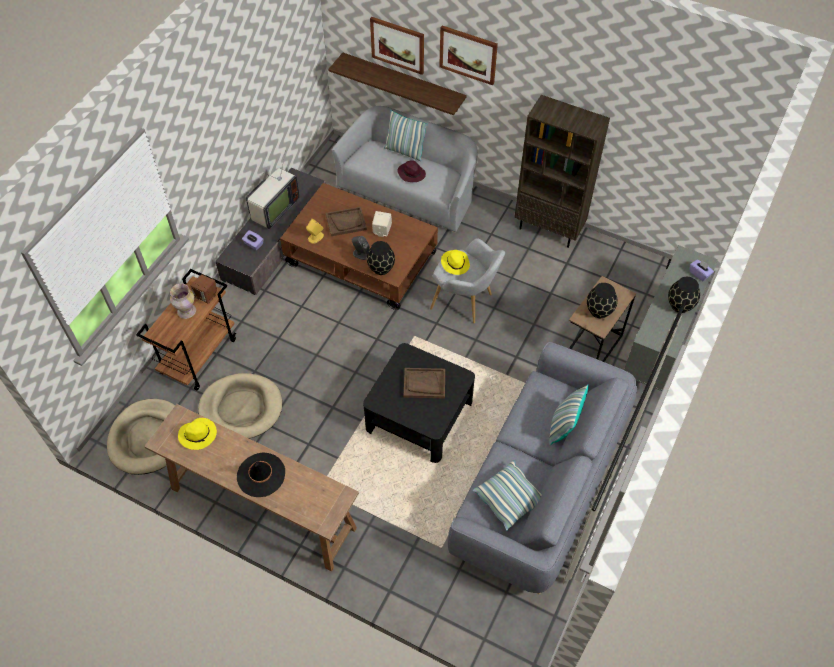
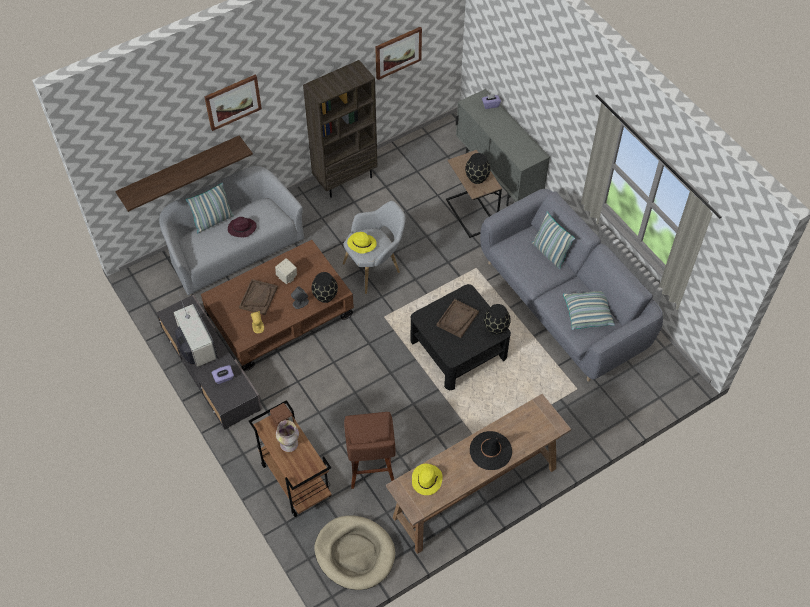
camera: 60 degrees left, 0 degrees up
beige dog bed [198,373,282,438] -> brown stool [344,412,396,489]
picture [370,17,424,75] -> picture moved to [375,27,422,80]
black vase [668,277,700,313] -> black vase moved to [484,304,511,335]

